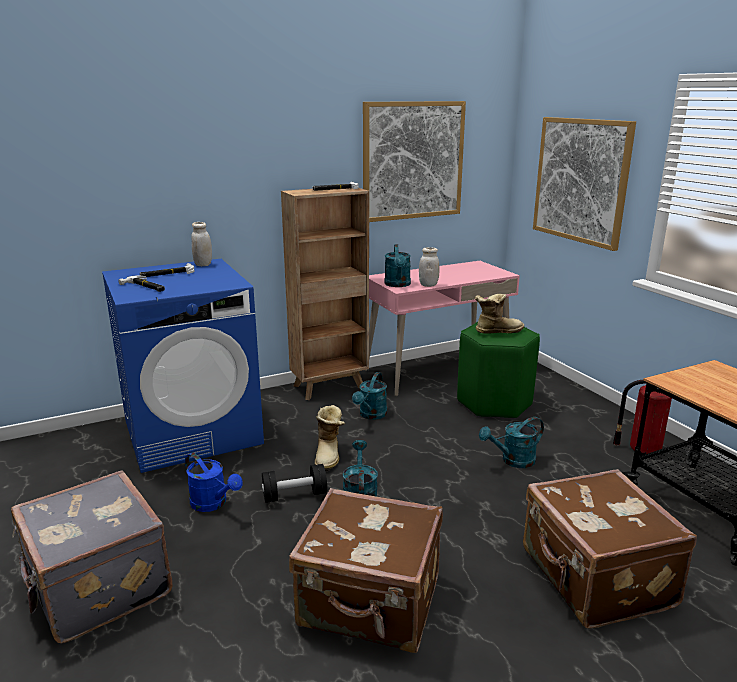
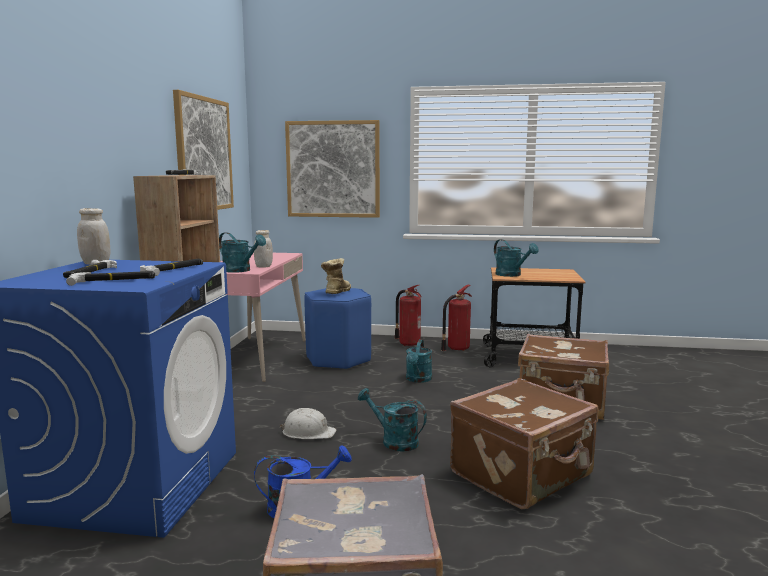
camera: 55 degrees left, 10 degrees down
black dumbbell [262,464,327,503] -> none
boot [315,405,345,471] -> white hard hat [279,408,337,439]
turquoise watering can [352,372,387,420] -> turquoise watering can moved to [494,239,539,277]
green stool [457,322,540,419] -> blue stool [304,288,371,370]
none -> hammer [140,259,203,276]
none -> fire extinguisher [395,285,422,346]

